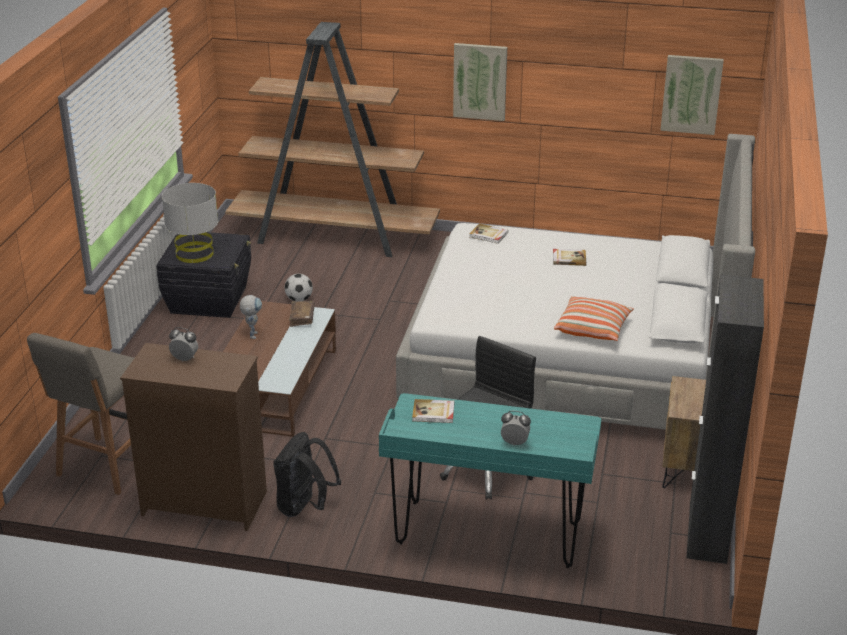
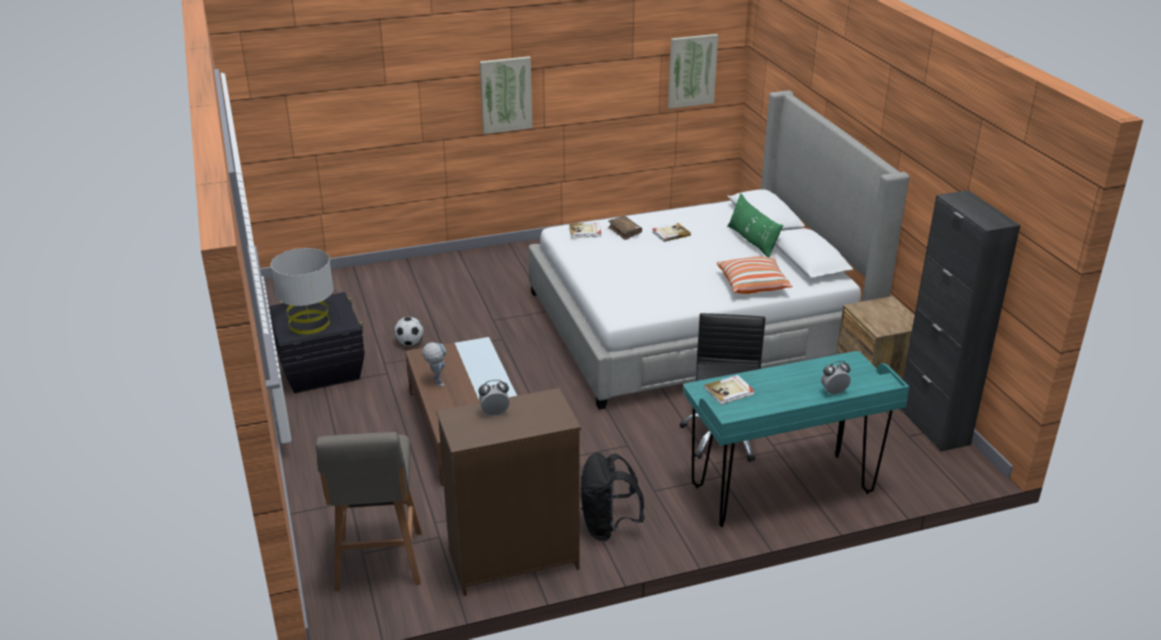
camera: 30 degrees left, 0 degrees up
brown bookcase [225,22,440,257] -> none
brown book [289,301,315,327] -> brown book moved to [608,216,642,240]
none -> green pillow [727,193,783,258]

